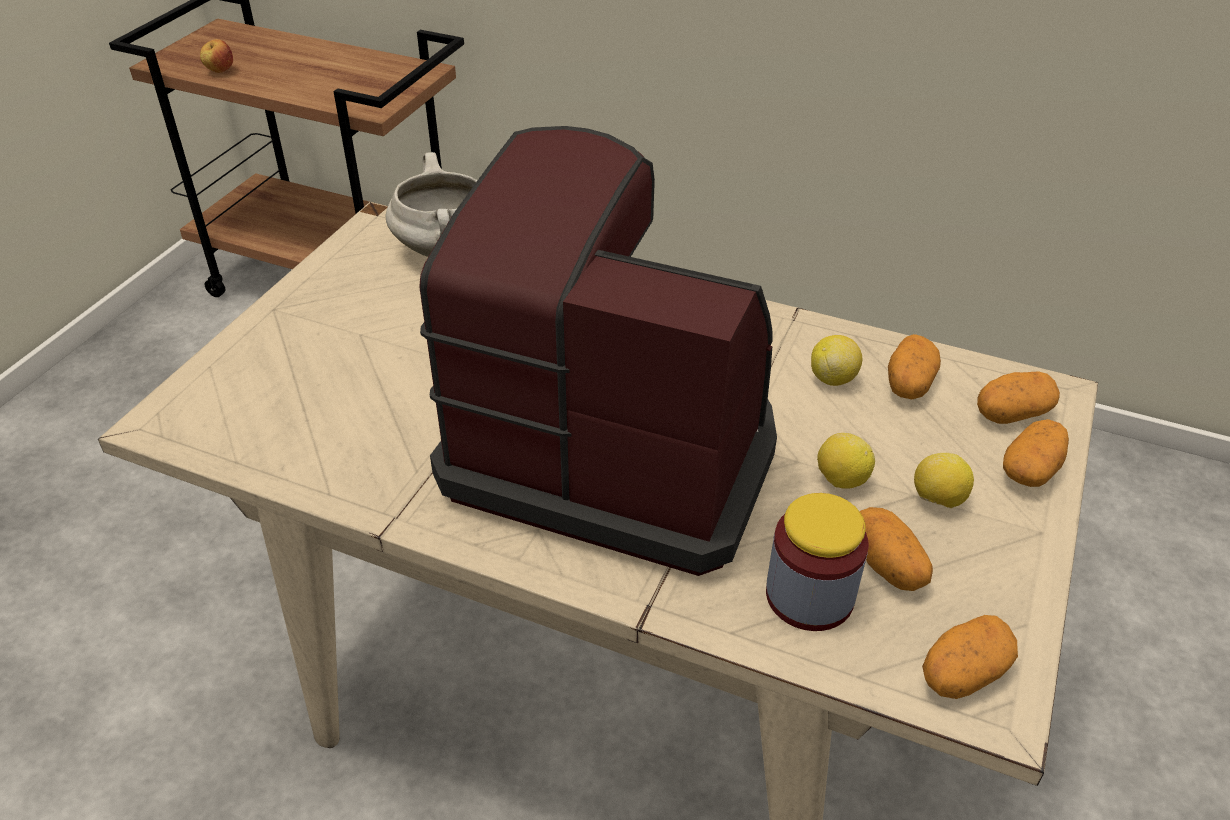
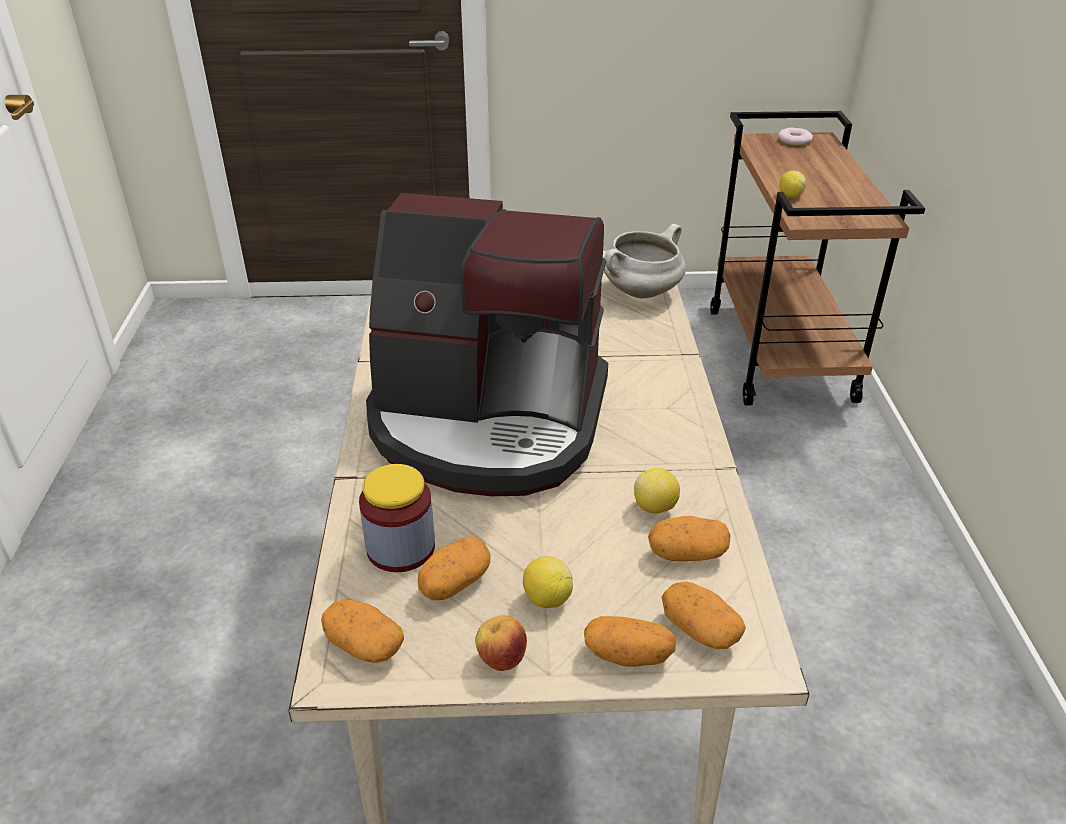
camera: 65 degrees right, 5 degrees down
apple [200,39,233,73] -> apple moved to [475,615,527,671]
coffee machine [419,126,777,576] -> coffee machine turned 105 degrees clockwise [366,193,608,496]
lemon [817,433,875,489] -> lemon moved to [779,170,806,198]
none -> donut [778,128,813,145]

